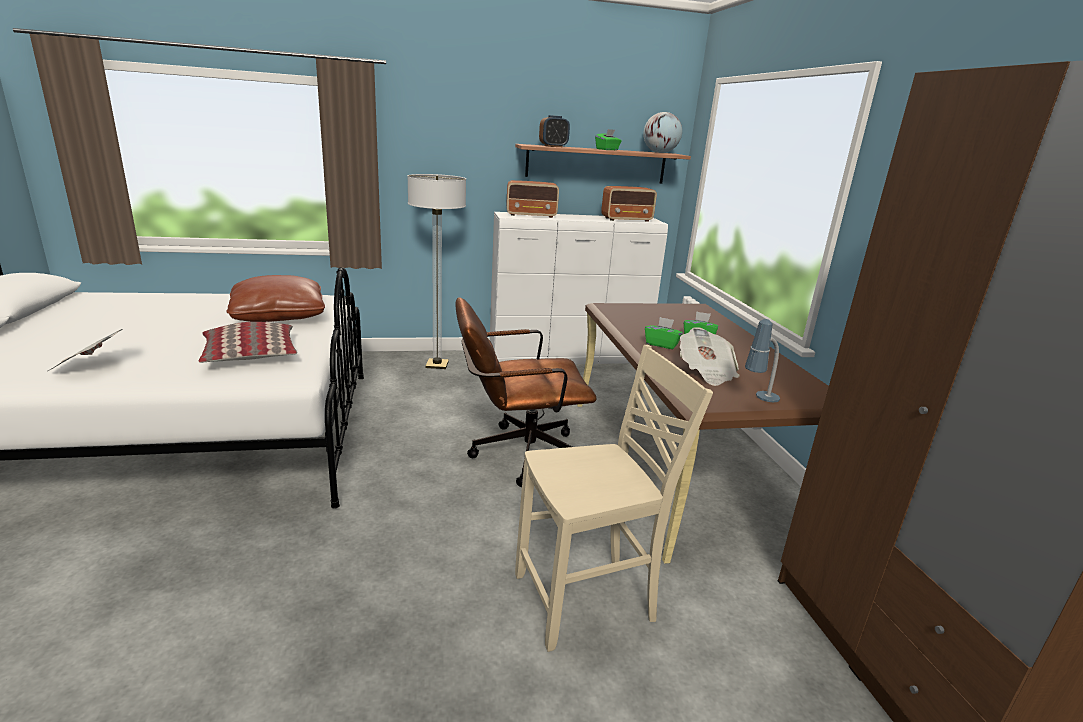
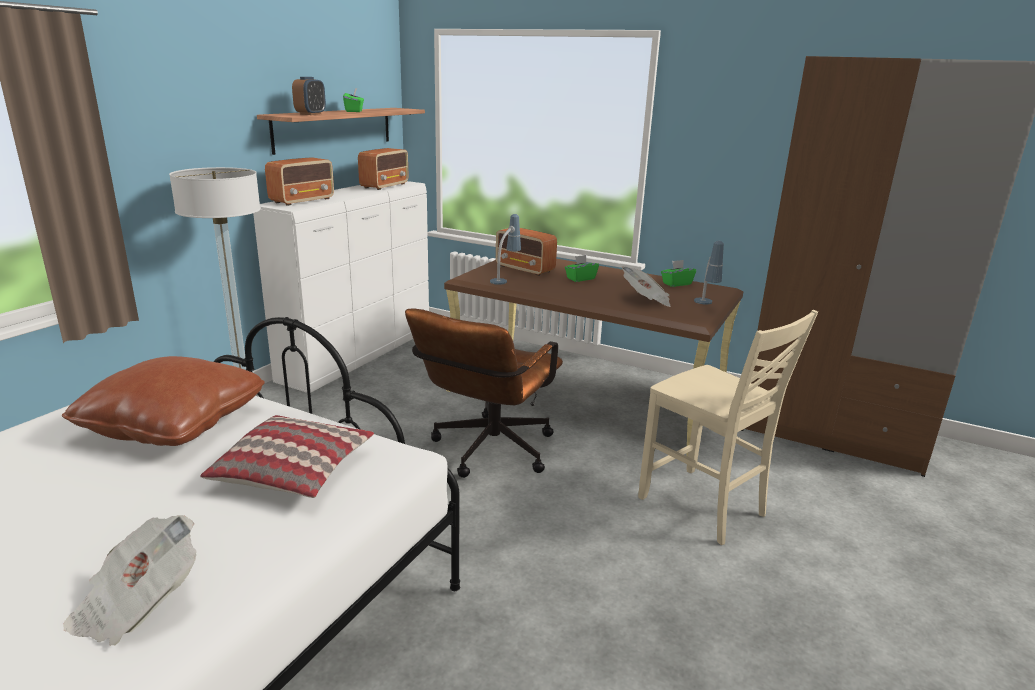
camera: 50 degrees left, 0 degrees up
beige chair [515,345,713,652] -> beige chair turned 120 degrees clockwise [638,310,818,545]
globe [643,112,682,153] -> none
green tissue box [645,317,683,349] -> green tissue box moved to [661,260,696,287]
none -> table lamp [490,214,521,285]
none -> radio [496,228,557,276]

